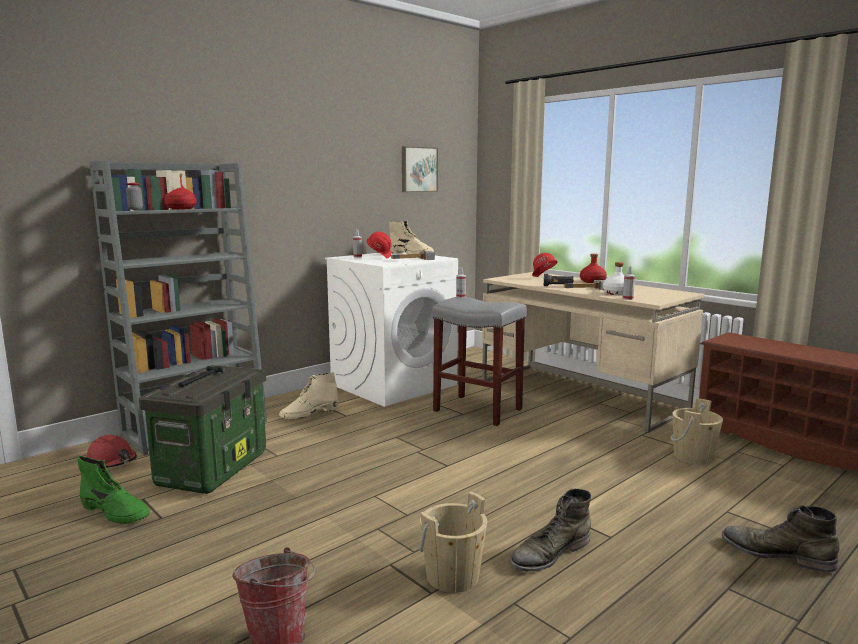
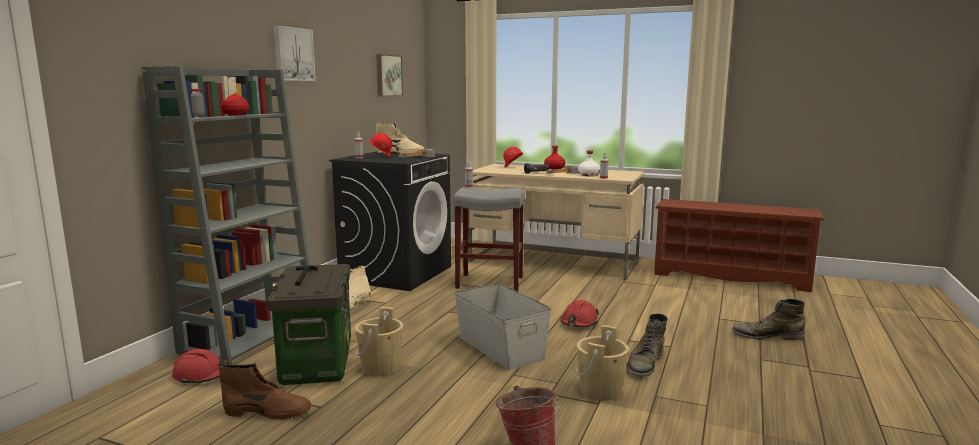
camera: 25 degrees left, 0 degrees up
green boot [77,456,150,524] -> brown boot [219,363,311,420]
white washing machine [325,252,458,407] -> black washing machine [329,151,451,291]
beige bucket [671,398,723,465] -> beige bucket moved to [355,307,403,376]
none -> picture [273,26,316,81]
none -> grey storage box [454,283,552,370]
none -> red hard hat [561,300,599,327]

